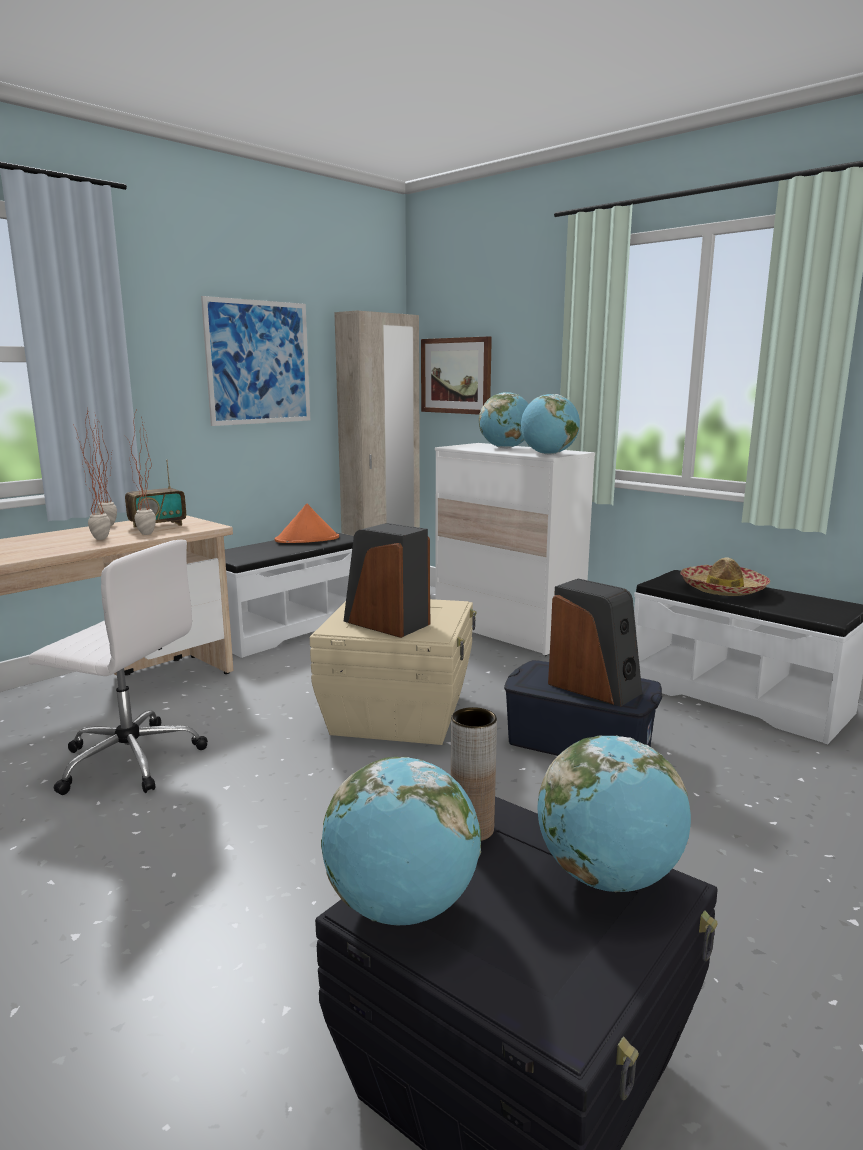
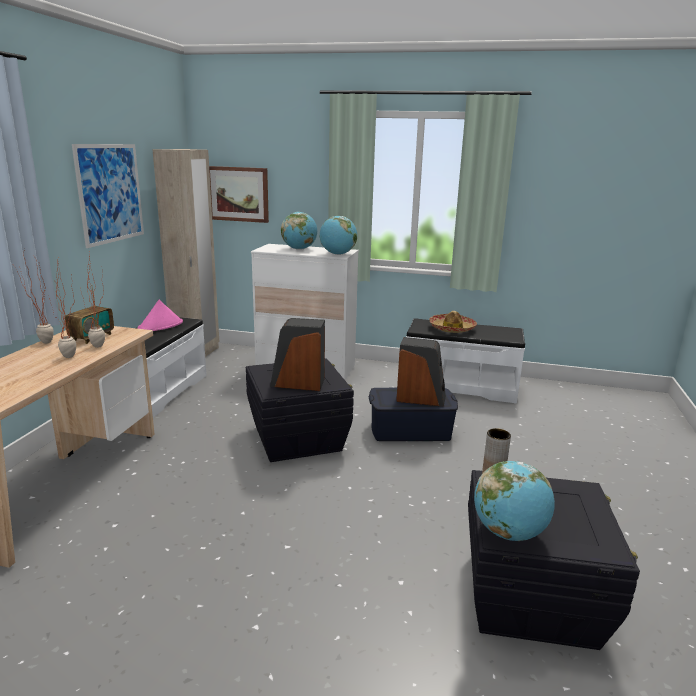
camera: 30 degrees left, 5 degrees up
white office chair [28,540,208,795] -> none
orange hat [275,504,339,543] -> pink hat [138,300,183,331]
beige storage box [310,599,477,745] -> black storage box [246,358,354,462]
globe [537,735,691,892] -> none

